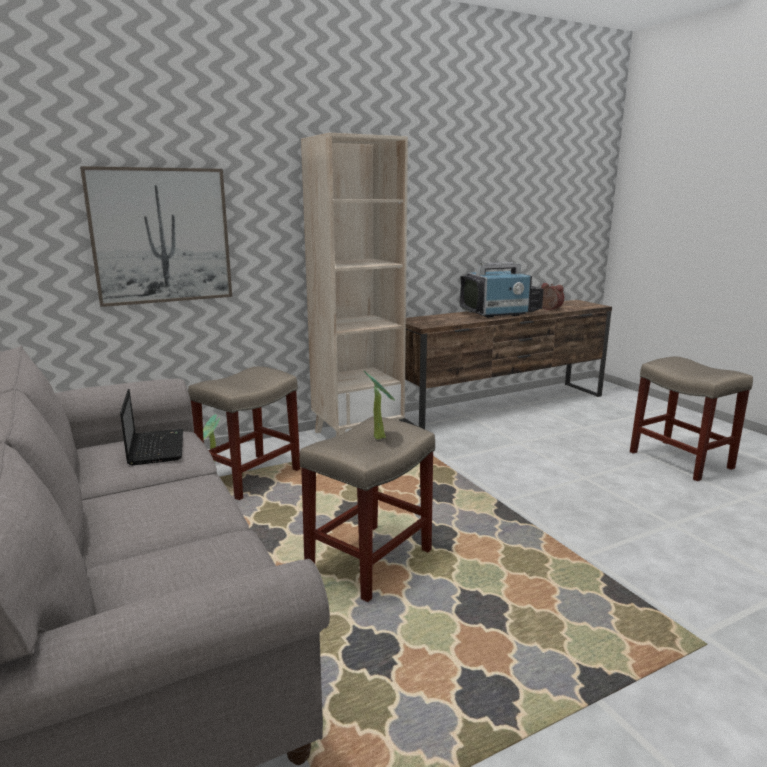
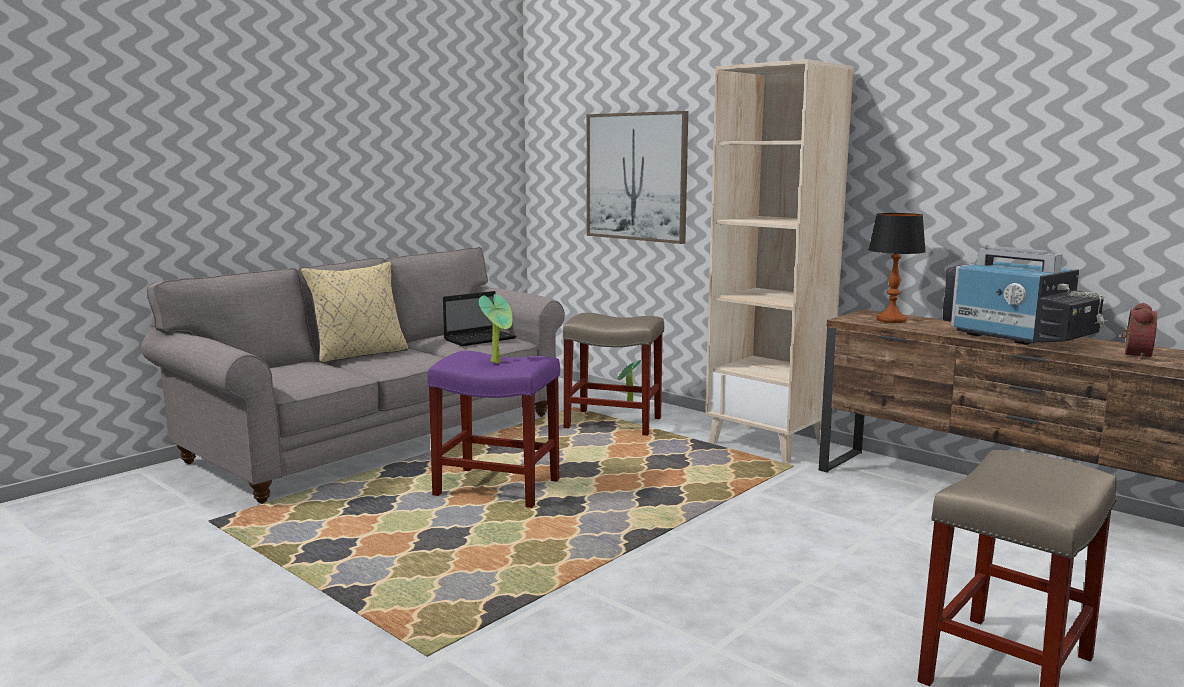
camera: 70 degrees right, 5 degrees down
beige stool [300,416,435,602] -> purple stool [427,351,560,508]
none -> beige pillow [301,262,408,363]
none -> table lamp [868,213,926,323]

